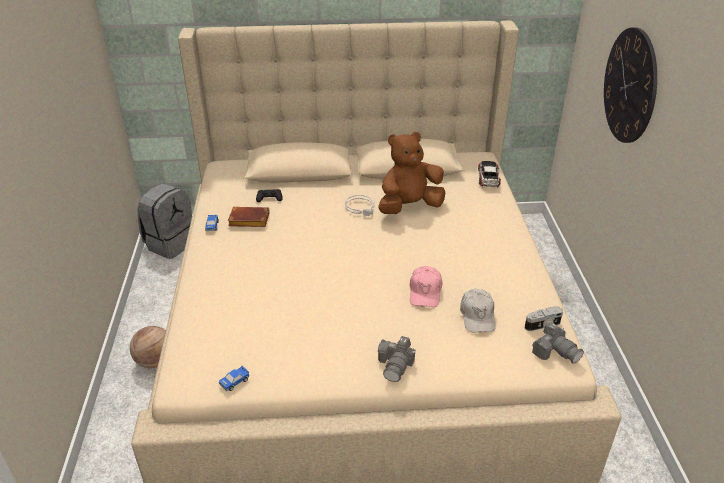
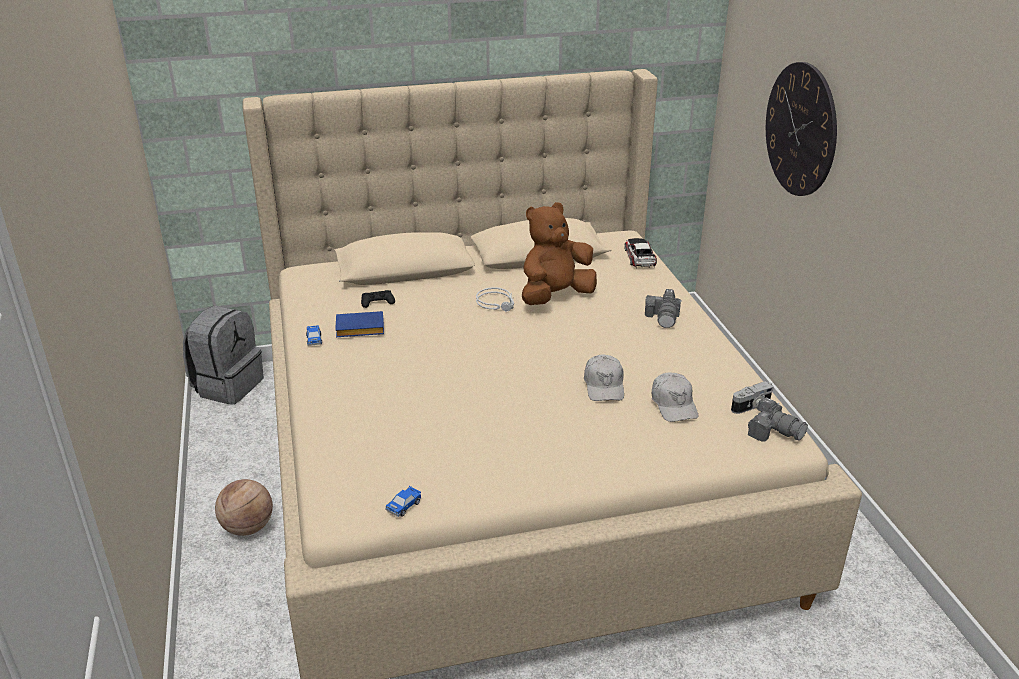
camera: 10 degrees left, 5 degrees down
brown book [228,207,269,227] -> blue book [335,311,384,337]
camera [378,336,415,382] -> camera moved to [645,289,682,328]
pink cap [410,266,442,307] -> white cap [584,354,624,401]

